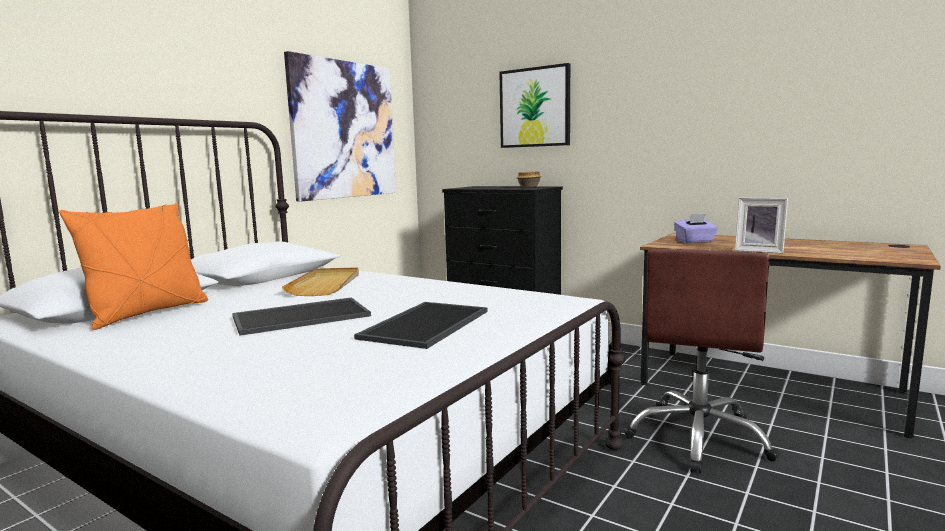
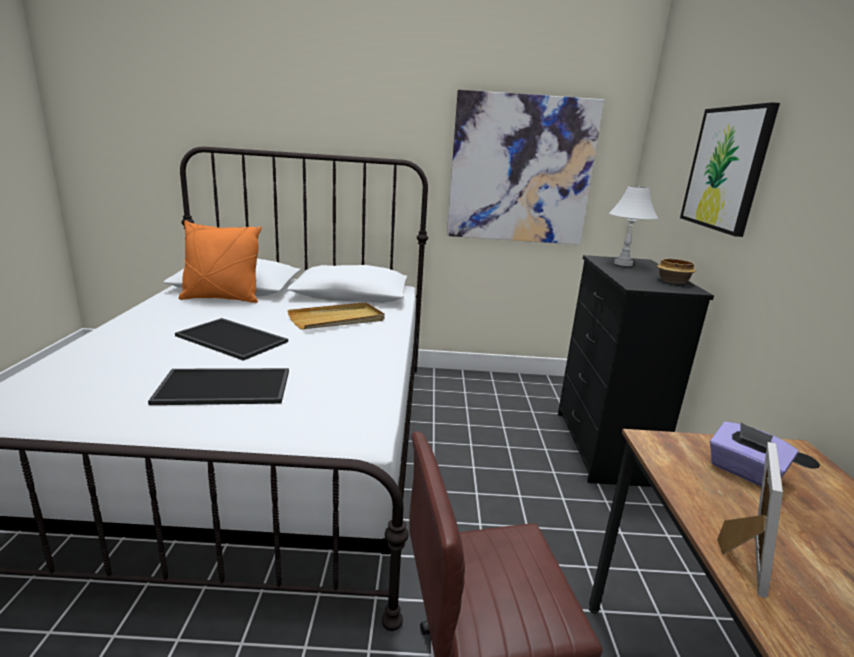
camera: 55 degrees right, 10 degrees up
picture frame [735,198,788,254] -> picture frame turned 150 degrees counterclockwise [717,442,783,598]
none -> white table lamp [609,186,658,266]

